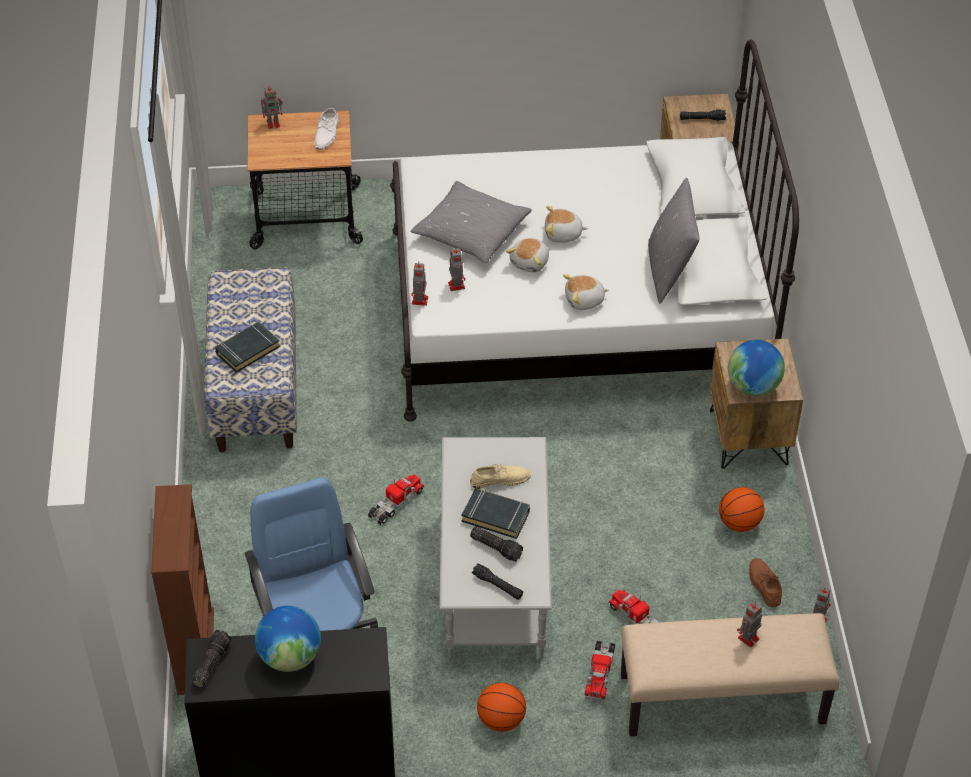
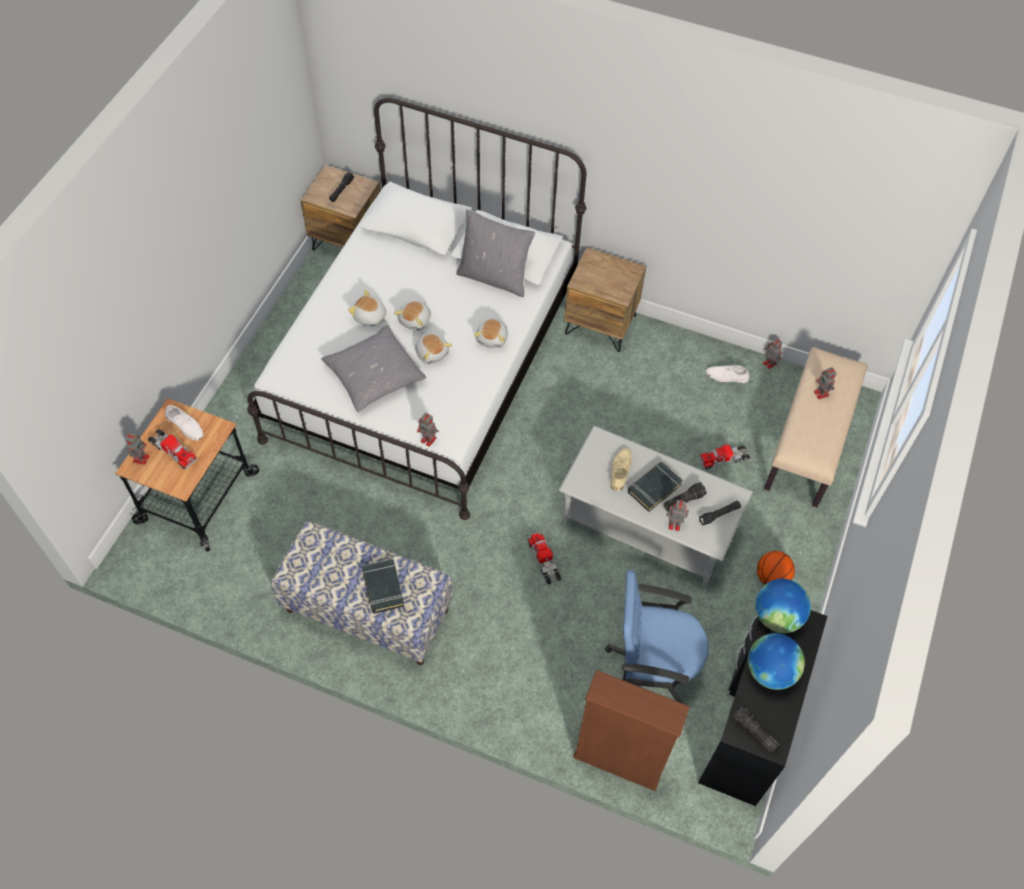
camera: 65 degrees left, 10 degrees up
toy robot [448,247,465,291] -> toy robot moved to [666,500,689,531]
toy truck [585,640,615,701] -> toy truck moved to [148,429,197,469]
basketball [719,487,764,532] -> none
globe [728,340,785,396] -> globe moved to [755,579,811,633]
brown shoe [749,558,782,607] -> white shoe [706,364,750,383]
none -> plush toy [348,290,387,326]

